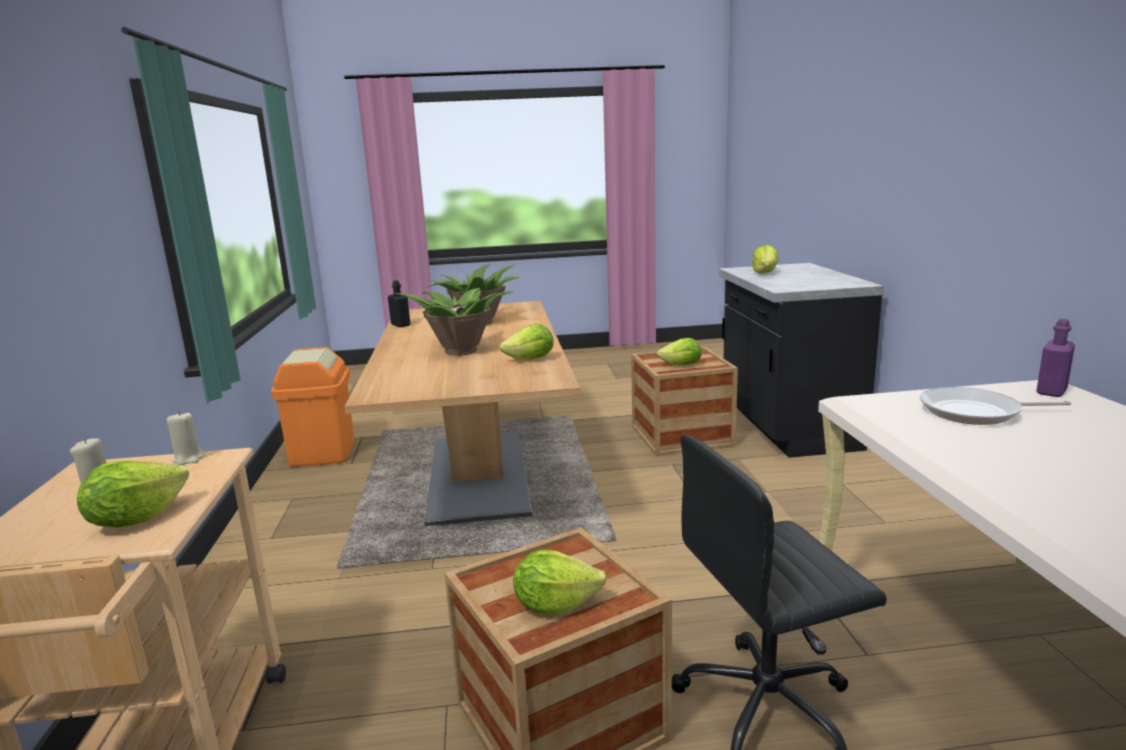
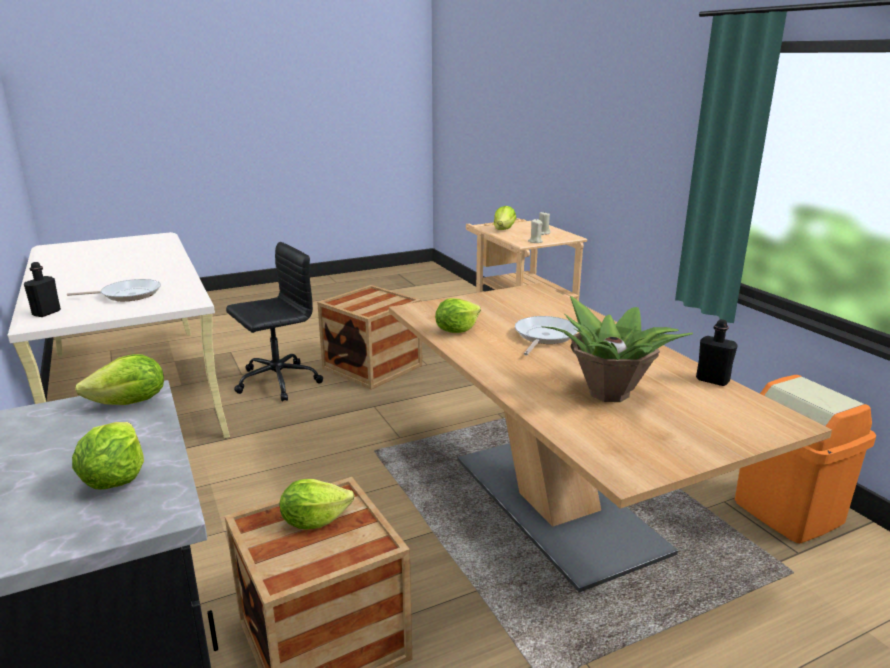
camera: 160 degrees right, 5 degrees up
potted plant [395,288,513,356] -> frying pan [515,316,578,355]
lettuce [513,550,607,614] -> lettuce moved to [75,354,164,405]
purple bottle [1036,319,1075,397] -> black bottle [24,262,61,317]

